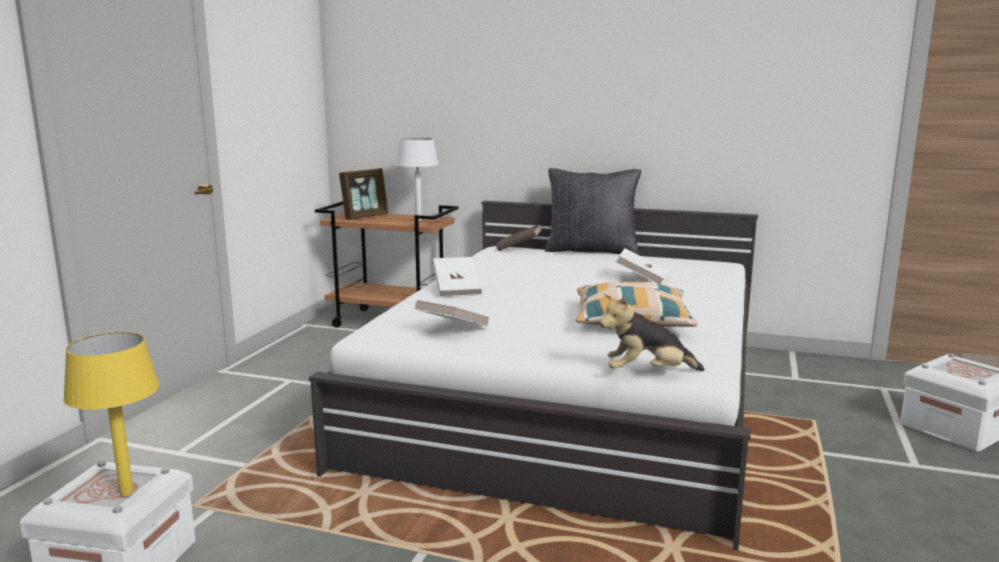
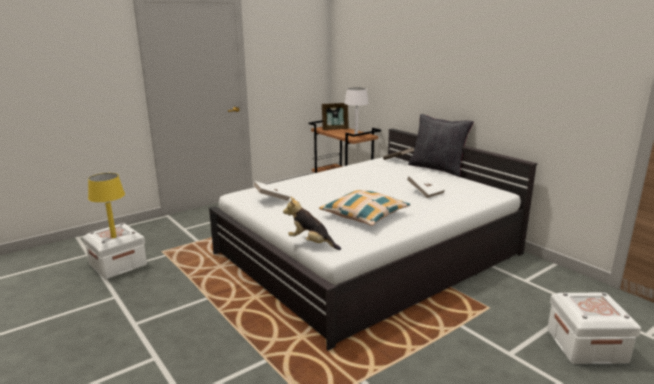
camera: 35 degrees right, 5 degrees up
white book [433,257,482,297] -> none

